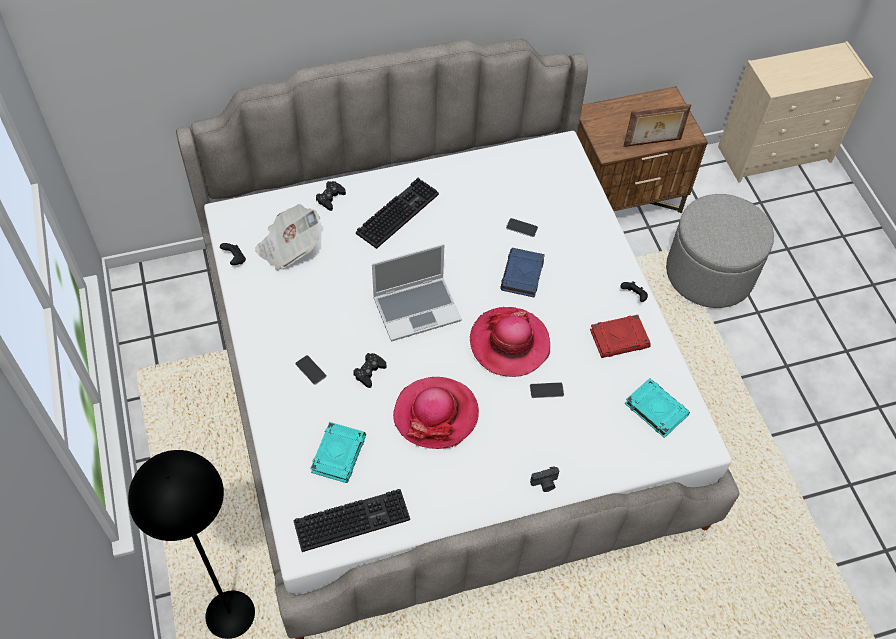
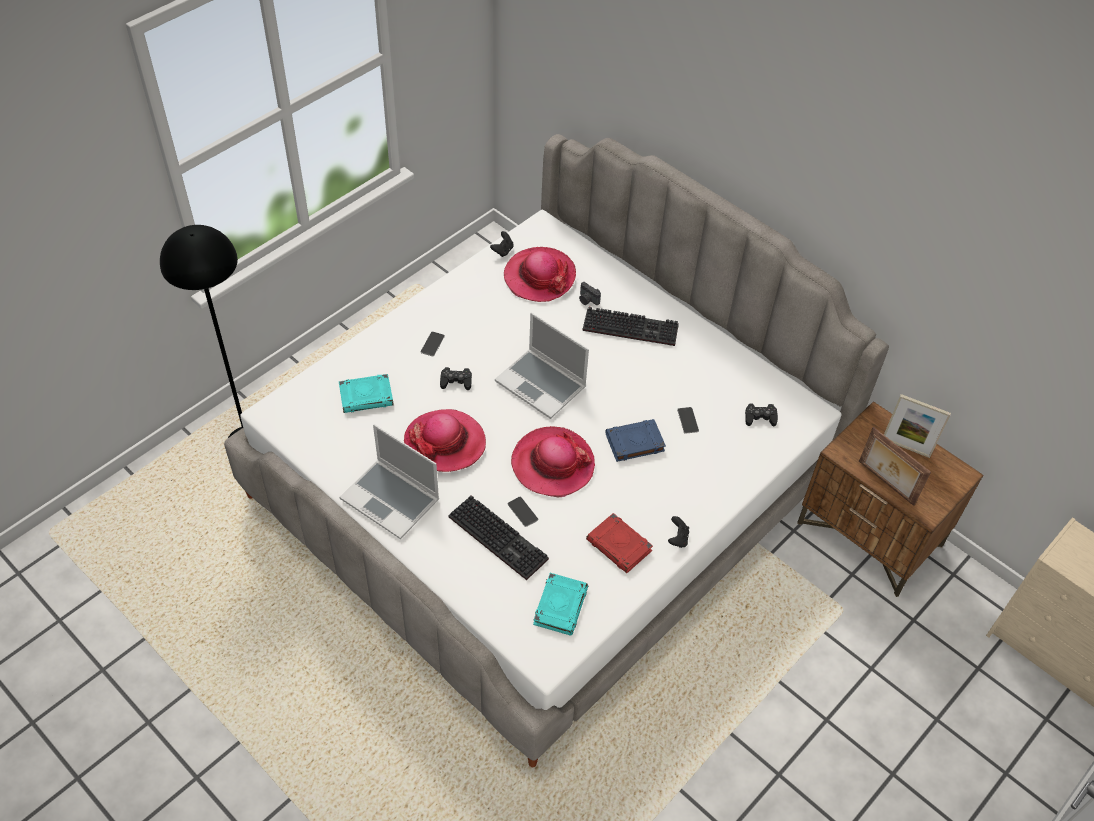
camera: 60 degrees right, 5 degrees down
newspaper [255,204,320,271] -> hat [504,247,576,302]
keyboard [293,489,410,552] -> keyboard moved to [448,495,549,580]
black game controller [316,181,346,211] -> black game controller moved to [745,404,778,427]
camera [530,466,559,492] -> camera moved to [579,282,601,305]
grey ottoman [666,194,774,308] -> none
none -> laptop [340,424,439,539]
none -> picture frame [884,394,951,458]

